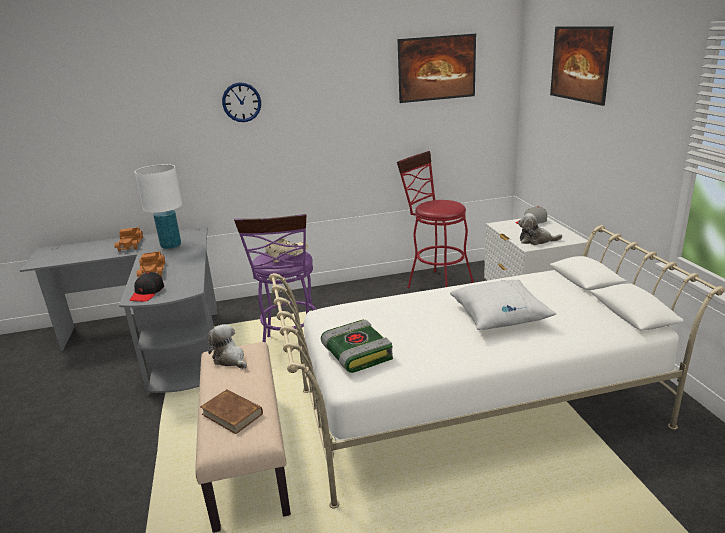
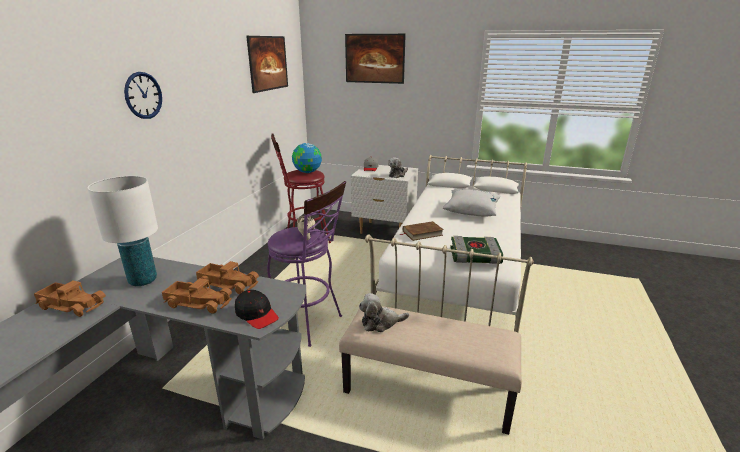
camera: 60 degrees left, 0 degrees up
brown book [200,389,263,434] -> brown book moved to [399,221,444,241]
none -> toy truck [196,261,259,294]
none -> globe [292,143,322,173]

